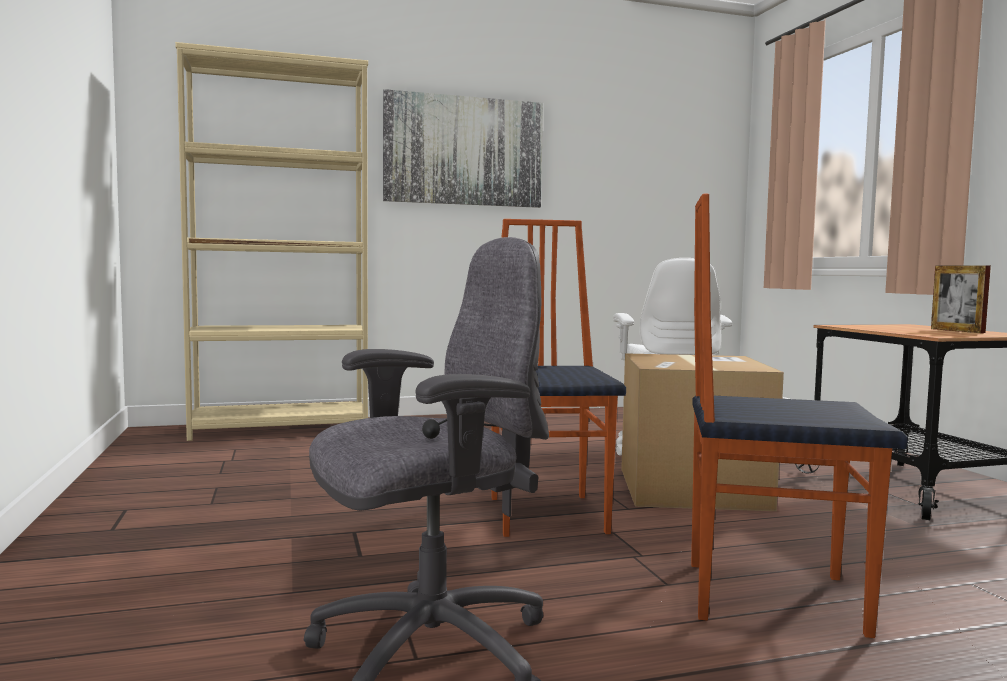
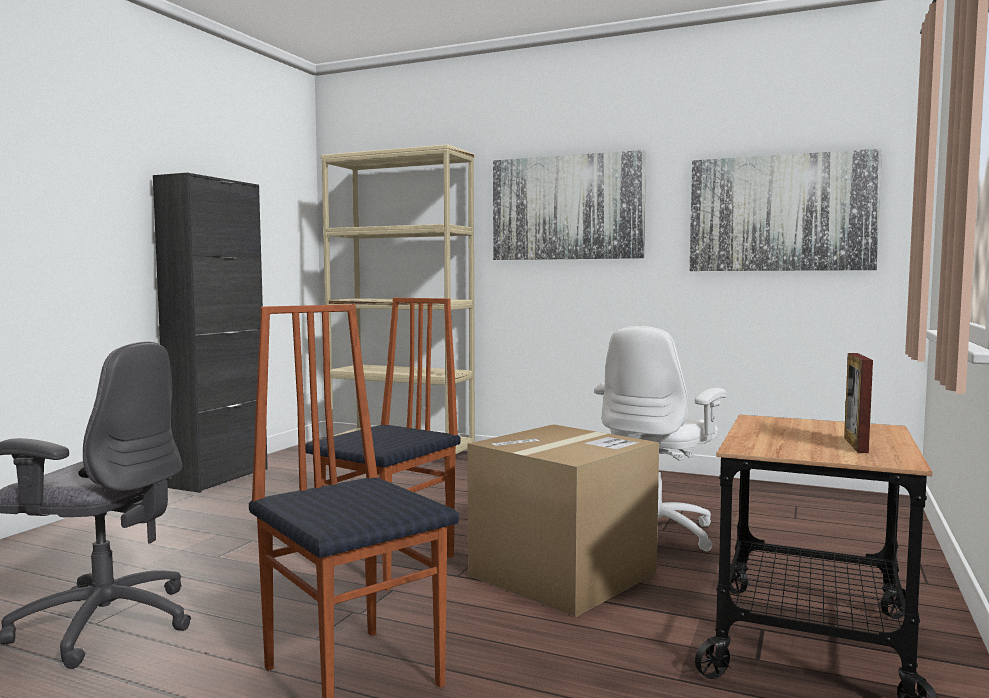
camera: 40 degrees right, 0 degrees up
none -> black cabinet [153,173,268,493]
none -> picture [690,149,882,271]

